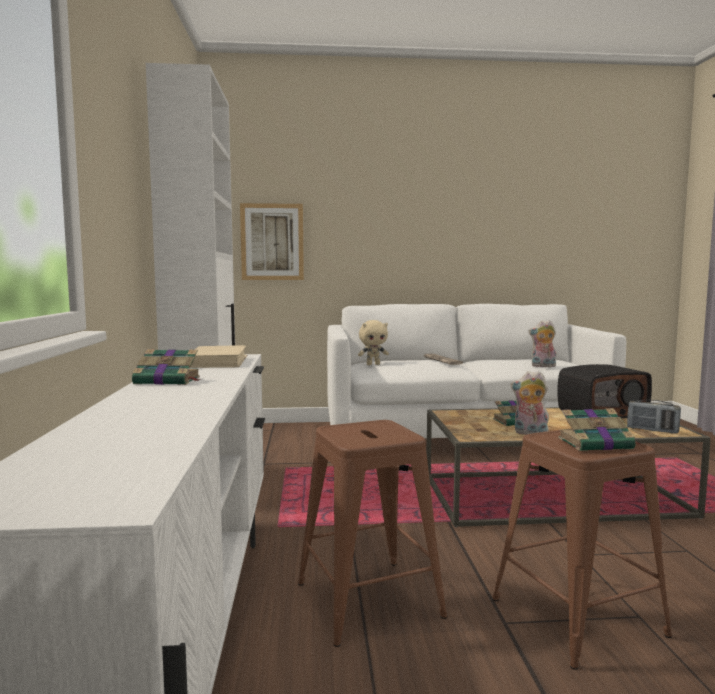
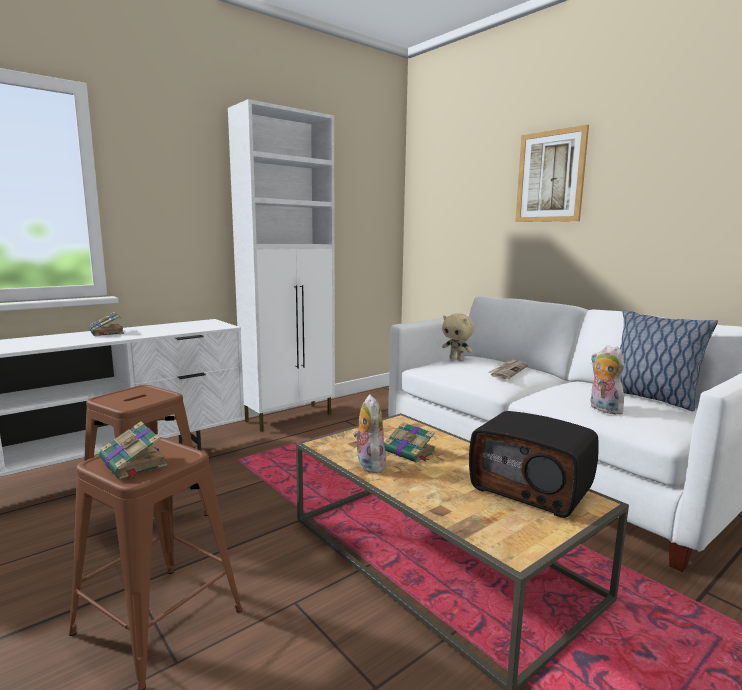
camera: 55 degrees right, 5 degrees up
beige book [189,345,247,368] -> none
picture [240,203,304,280] -> picture moved to [515,125,589,222]
radio [627,400,681,433] -> none
none -> pillow [620,310,718,411]

